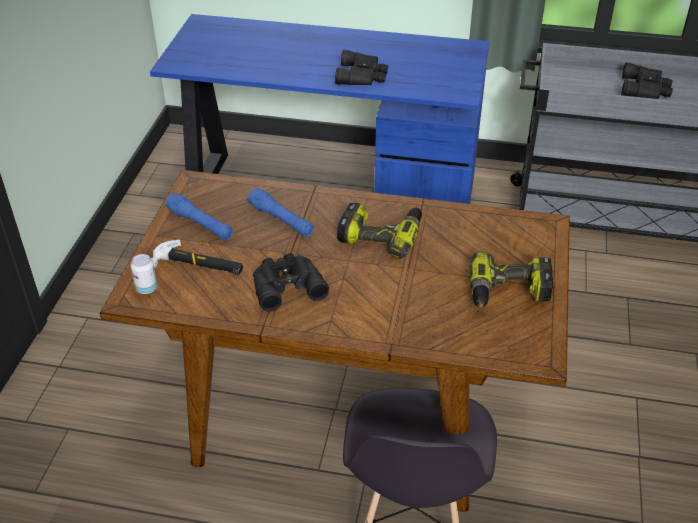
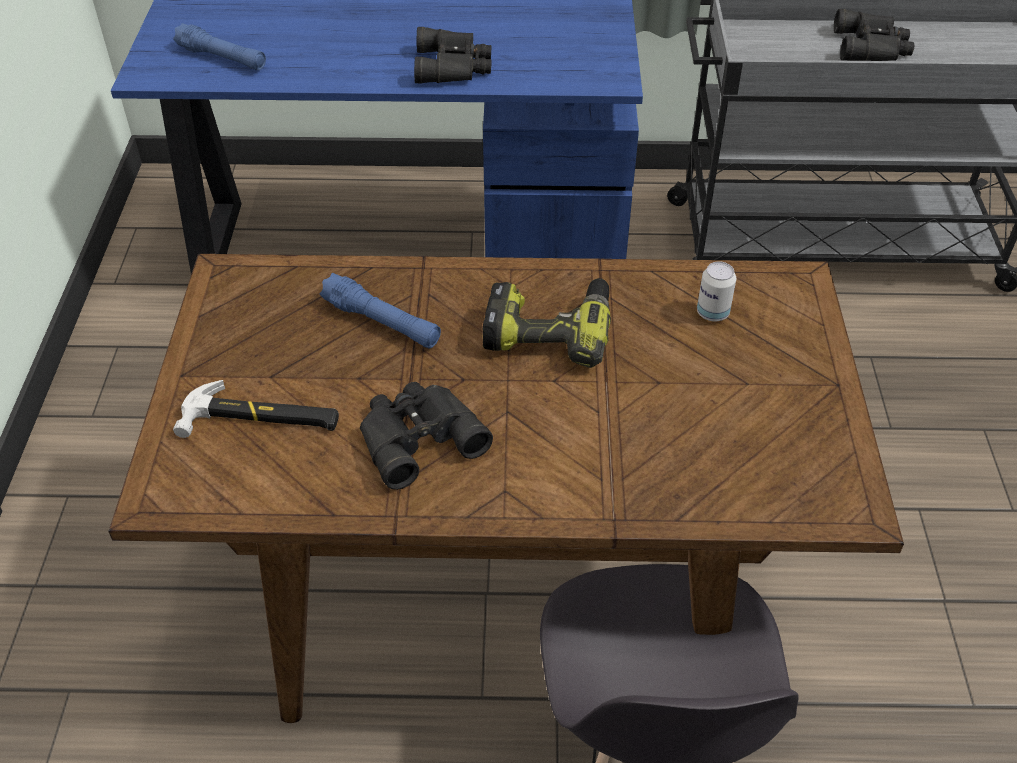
camera: 10 degrees left, 5 degrees up
can [131,254,158,294] -> can moved to [697,261,736,321]
blue flashlight [165,192,233,240] -> blue flashlight moved to [173,23,266,70]
power drill [469,252,553,308] -> none

